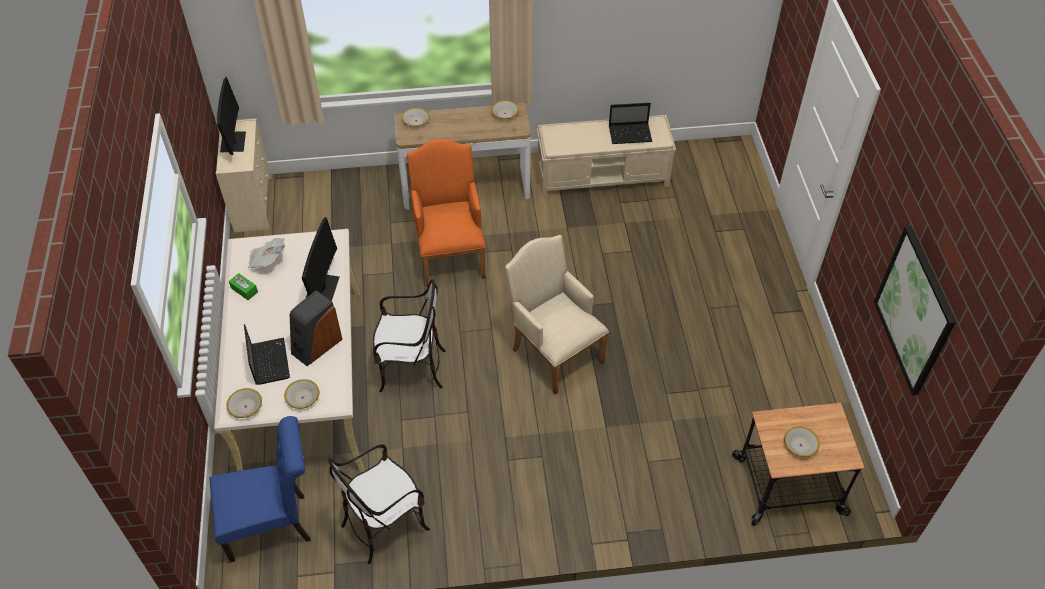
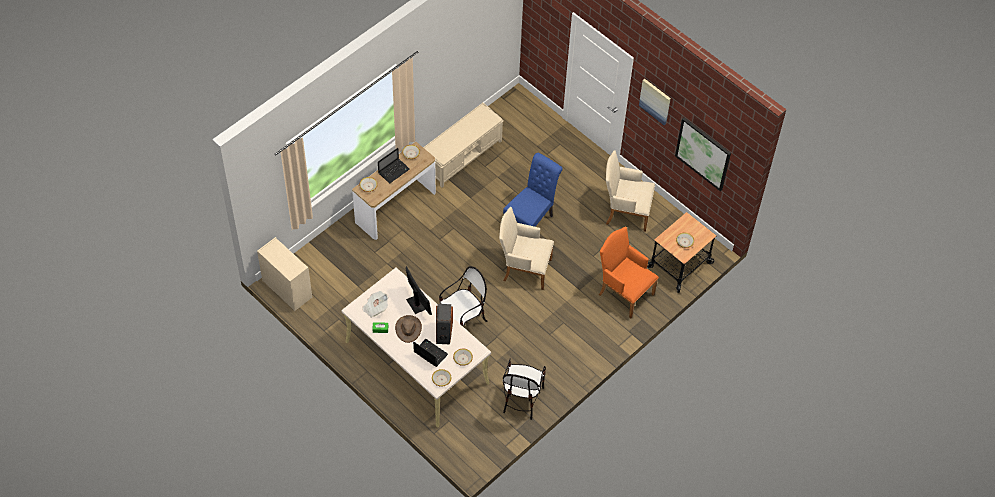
camera: 40 degrees left, 5 degrees up
blue chair [210,416,311,562] -> blue chair moved to [503,153,563,227]
monitor [217,77,246,155] -> none
orange armchair [407,139,486,287] -> orange armchair moved to [599,226,659,318]
laptop [609,103,652,144] -> laptop moved to [378,148,410,183]
none -> brown hat [395,315,422,343]
none -> beige armchair [606,150,655,232]
none -> picture [639,79,671,125]

